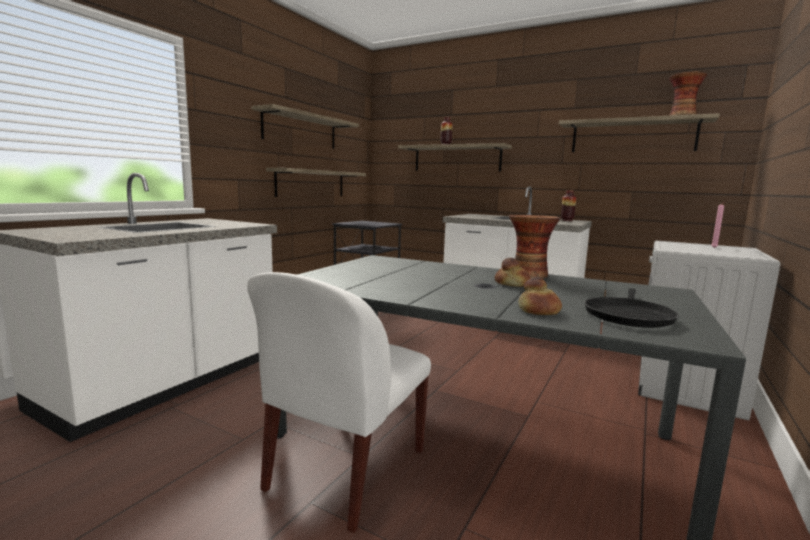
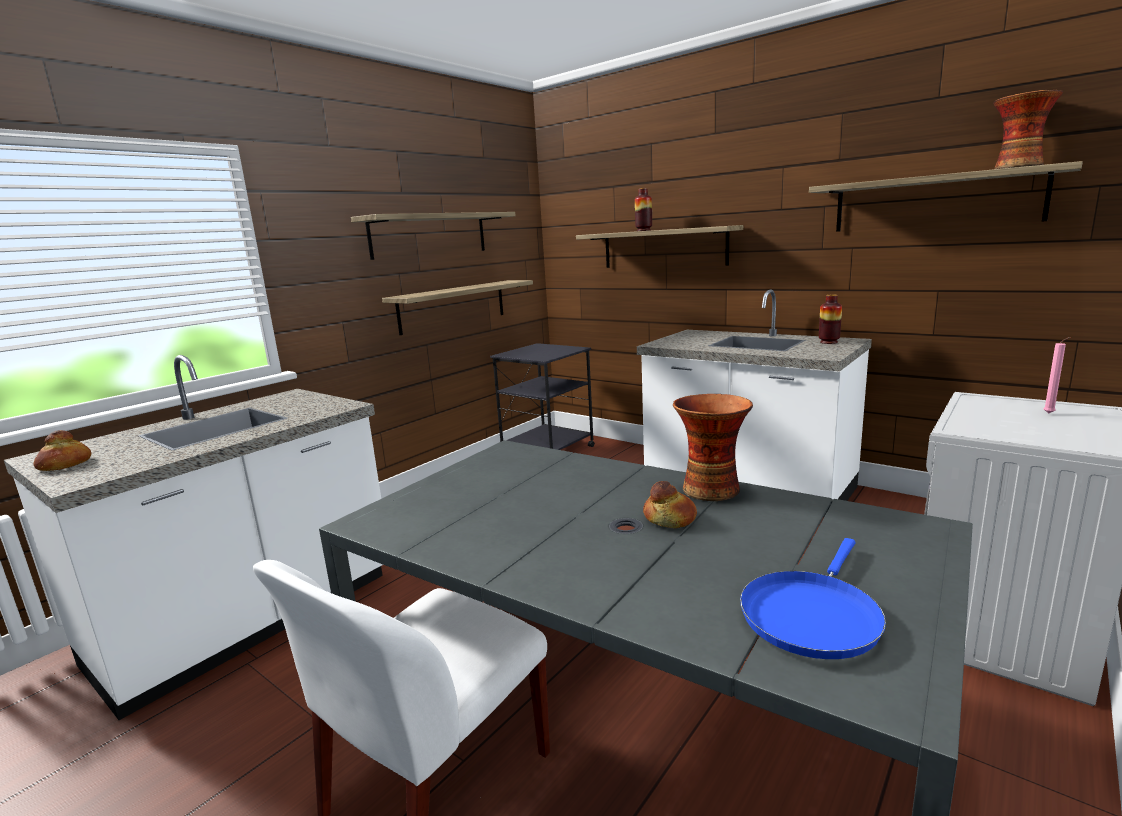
camera: 10 degrees right, 5 degrees up
bread [518,277,562,315] -> bread moved to [33,430,91,471]
black frying pan [585,288,679,328] -> blue frying pan [740,538,886,659]

